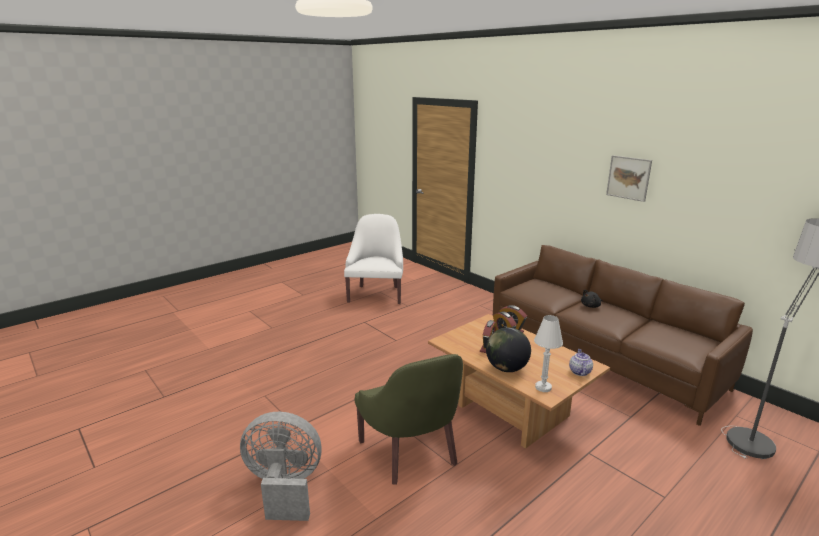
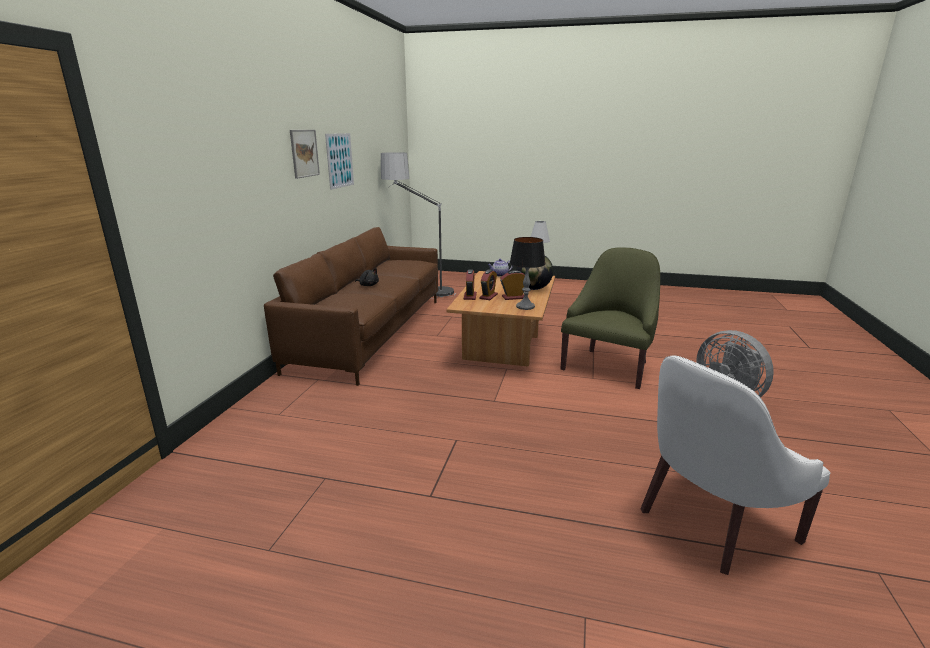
camera: 125 degrees left, 0 degrees up
white armchair [344,214,403,304] -> white armchair moved to [641,355,830,575]
none -> picture [325,133,354,190]
none -> table lamp [510,237,545,310]

